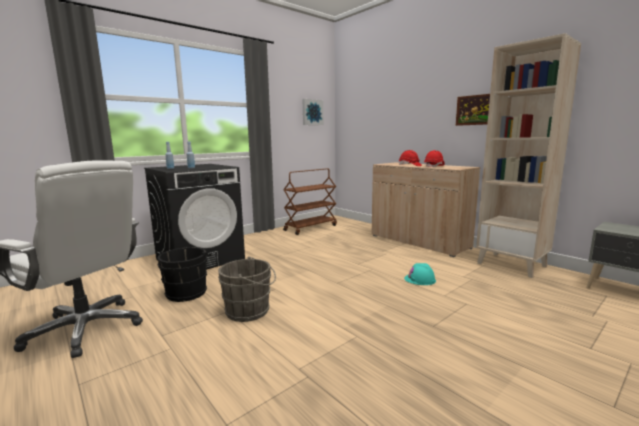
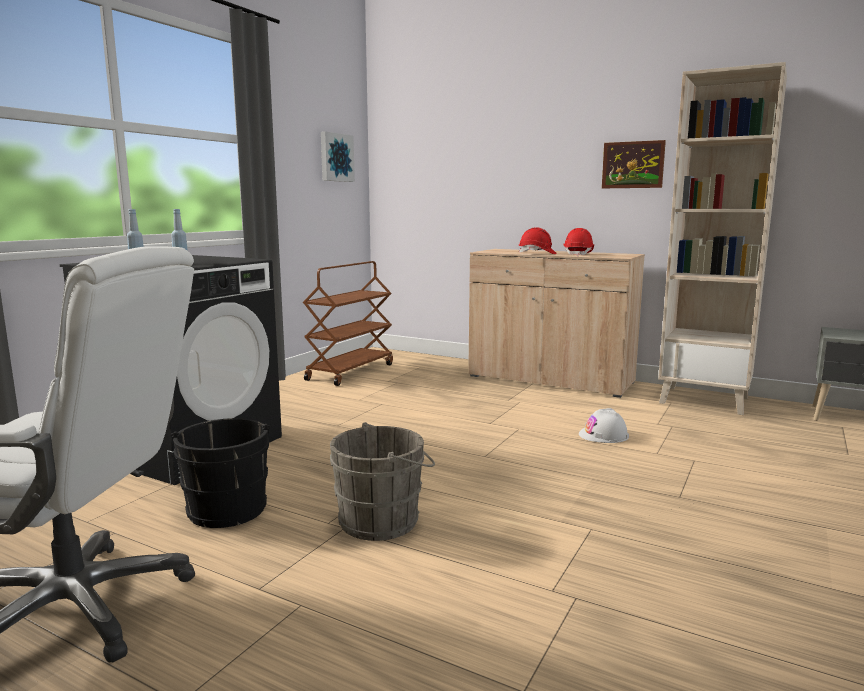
camera: 20 degrees left, 0 degrees up
turquoise hard hat [404,263,436,285] -> white hard hat [579,408,629,443]

